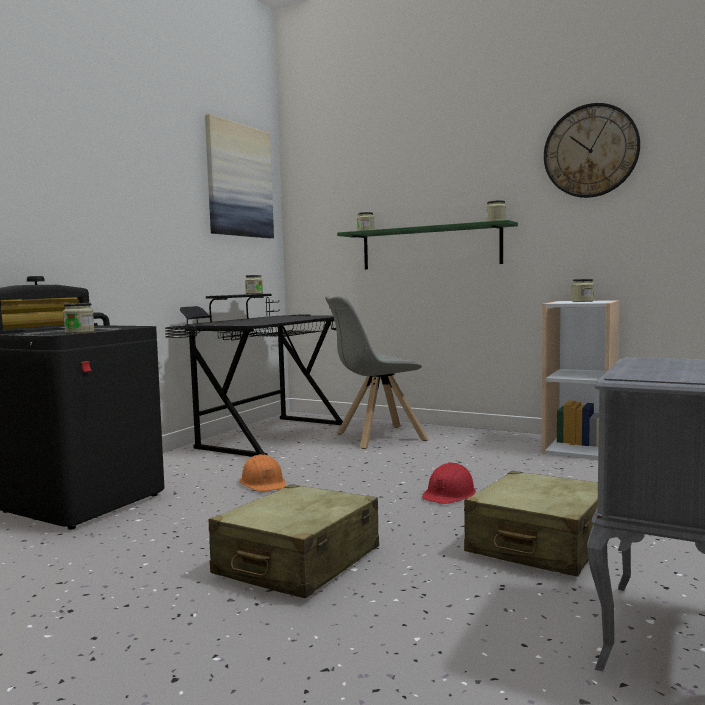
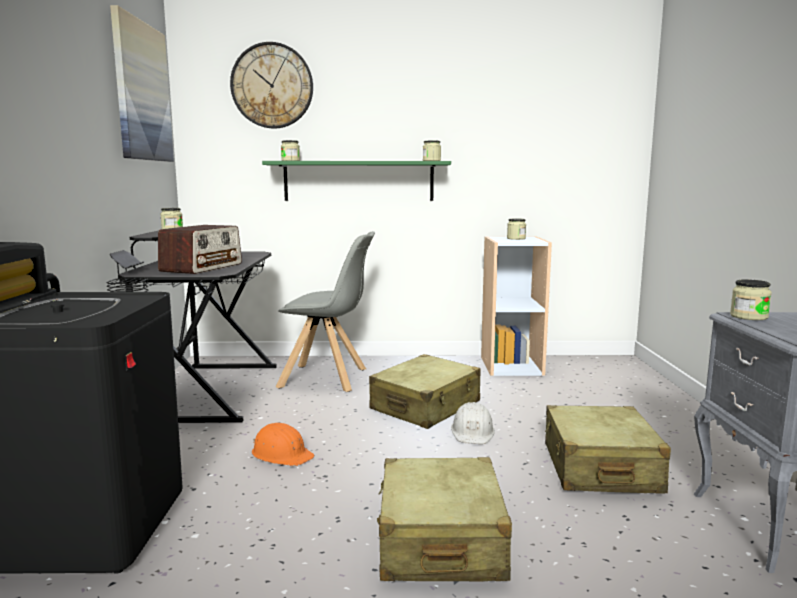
camera: 30 degrees left, 5 degrees up
jar [63,303,95,334] -> jar moved to [730,279,772,320]
grey chair [325,296,428,449] -> grey chair turned 120 degrees counterclockwise [276,231,375,392]
red hard hat [422,462,476,504] -> white hard hat [451,402,495,444]
wall clock [544,103,640,198] -> wall clock moved to [230,42,313,129]
none -> radio [158,225,242,274]
none -> beige suitcase [369,354,481,429]

